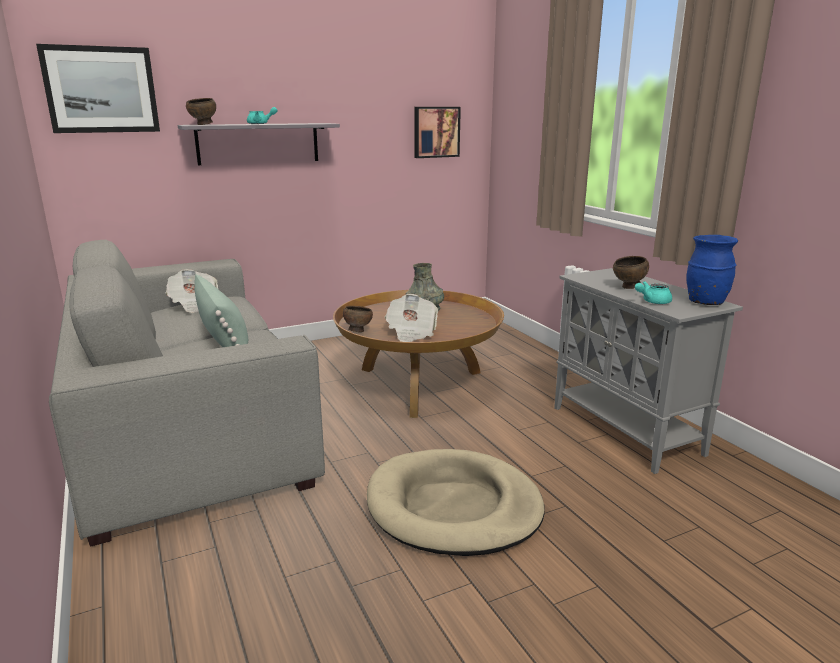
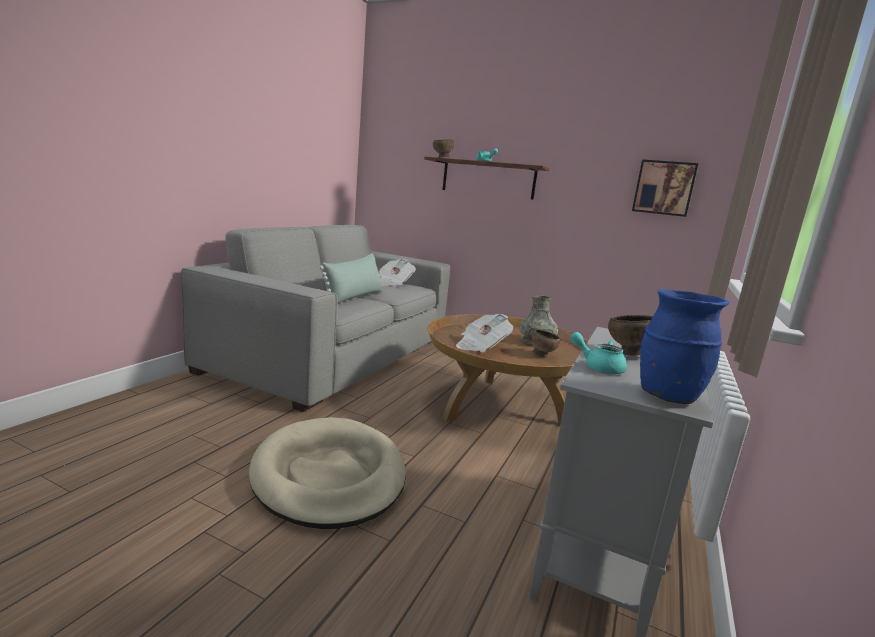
camera: 50 degrees right, 5 degrees down
picture [36,44,160,133] -> none
grey shelf [177,123,340,165] -> brown shelf [424,157,550,200]
brown bowl [343,306,373,332] -> brown bowl moved to [531,329,560,358]

